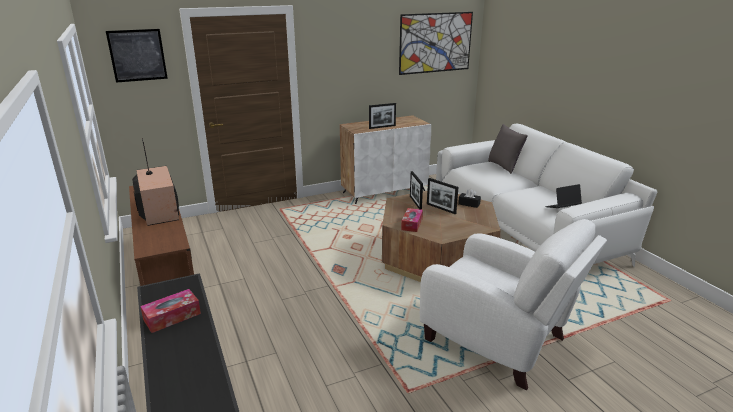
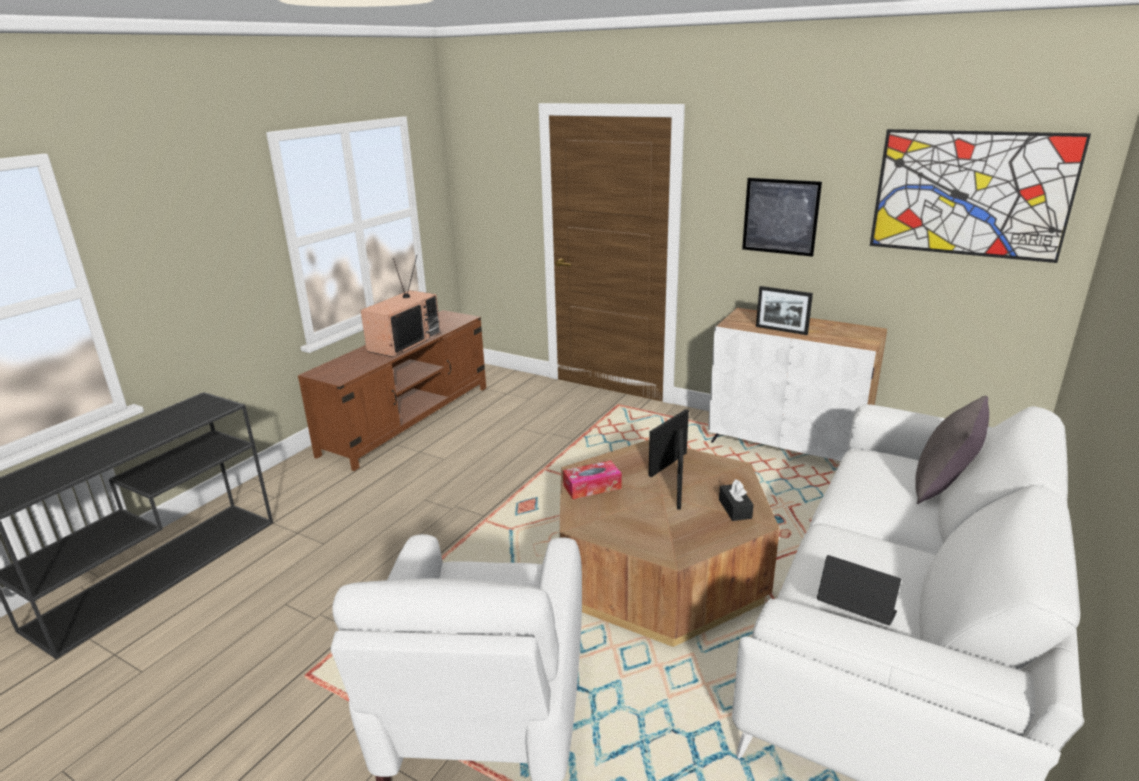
camera: 55 degrees right, 0 degrees up
picture [106,29,168,83] -> picture moved to [742,178,822,257]
tissue box [140,289,201,333] -> none

